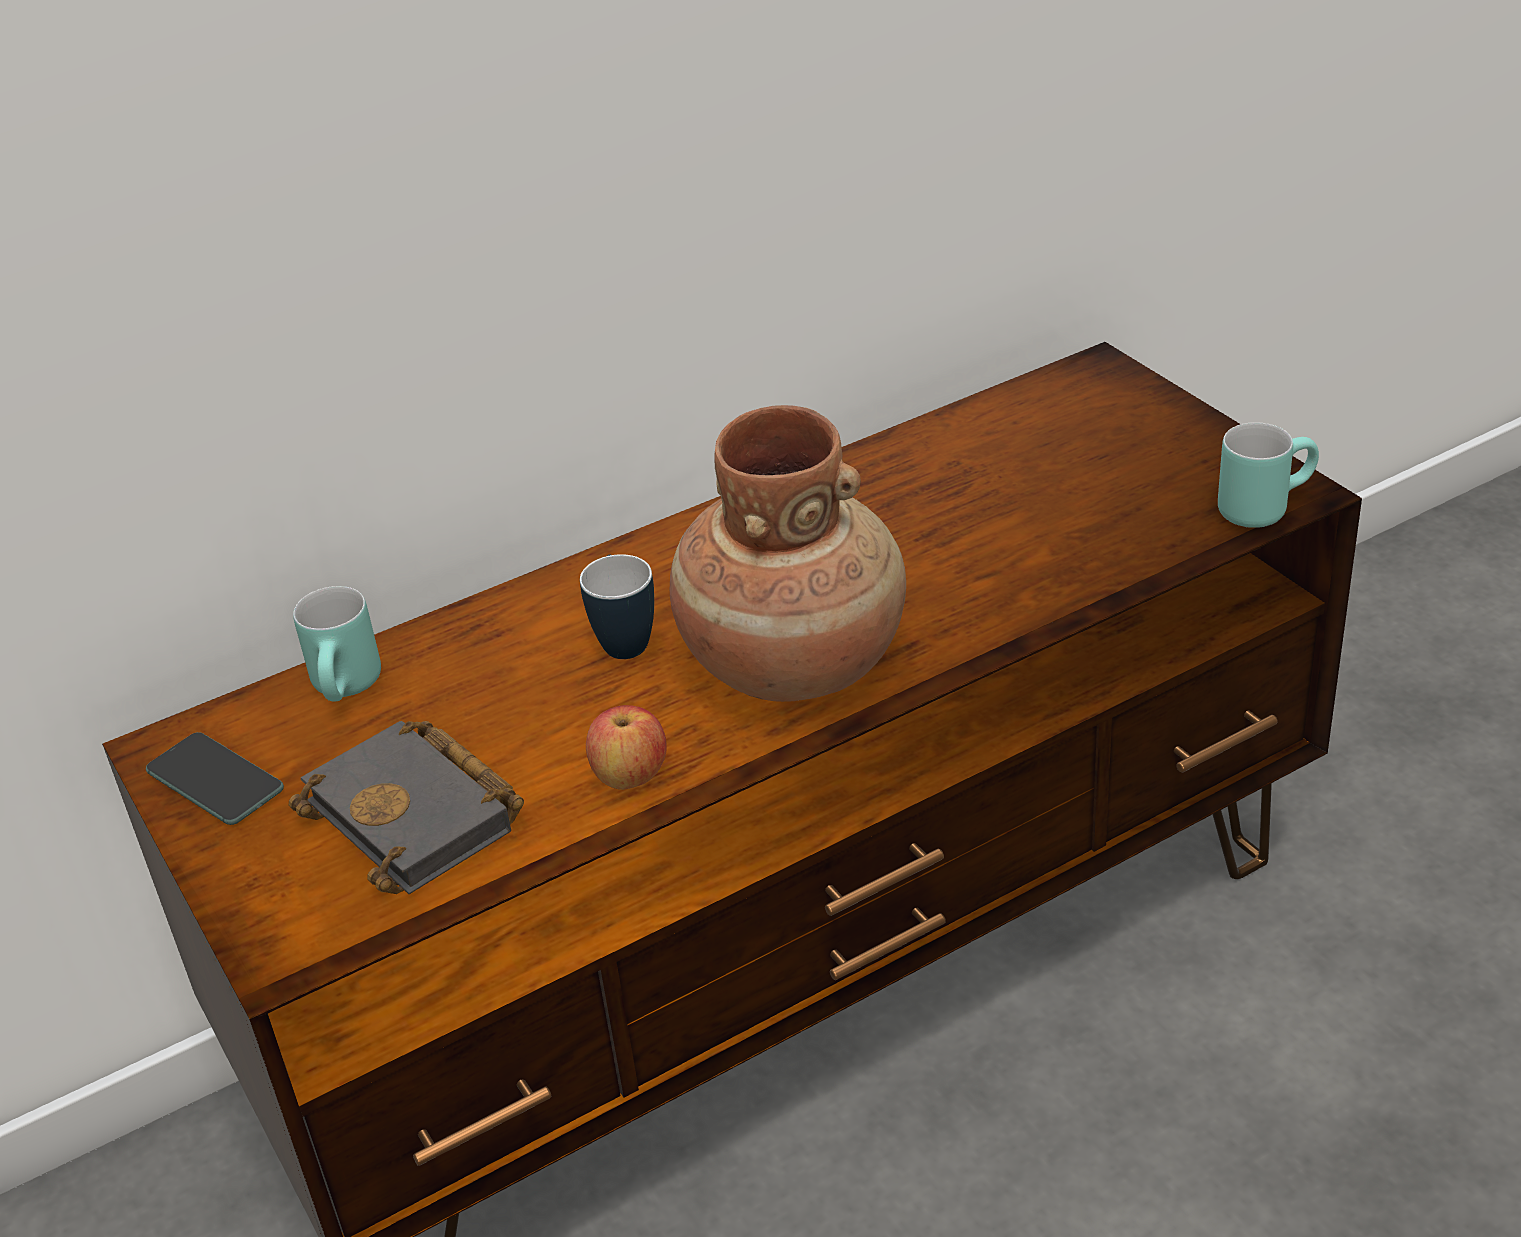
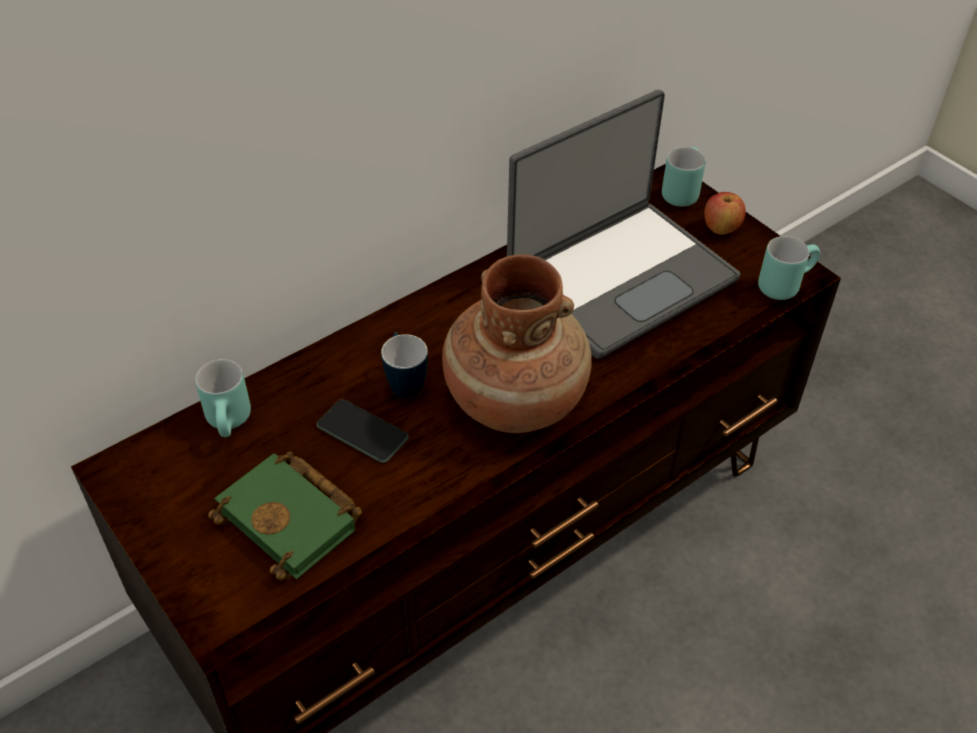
camera: 10 degrees left, 10 degrees up
phone [146,732,284,825] -> phone moved to [316,399,409,463]
black book [289,721,524,894] -> green book [208,452,362,581]
apple [586,705,667,790] -> apple moved to [704,192,746,235]
none -> laptop [507,90,741,359]
none -> turquoise mug [662,147,706,207]

